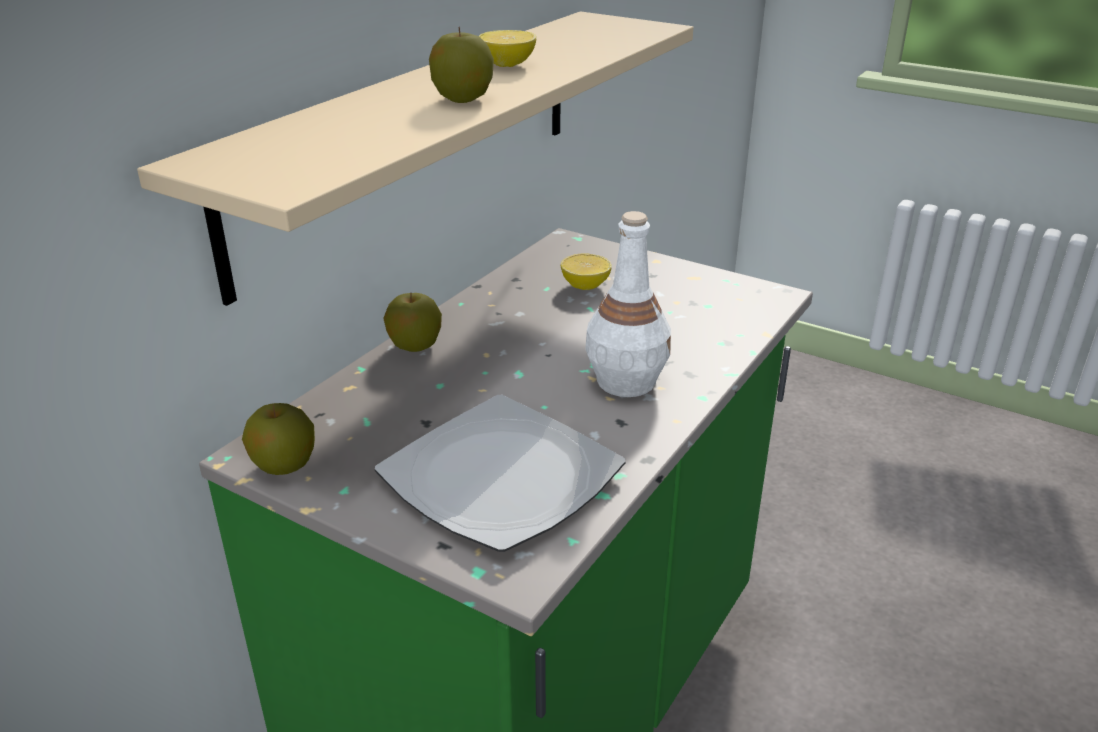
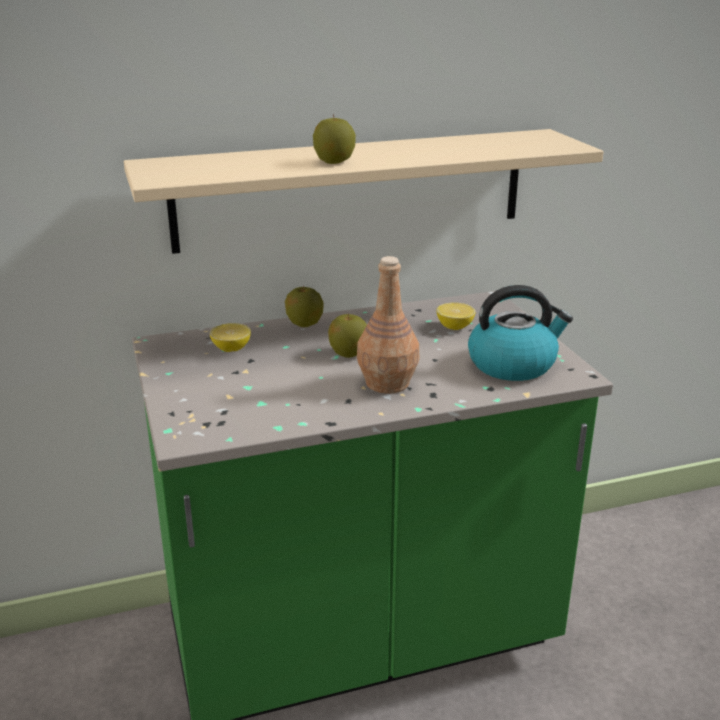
camera: 40 degrees right, 5 degrees down
apple [242,403,315,475] -> apple moved to [328,313,367,358]
plate [375,395,625,552] -> none
lemon [479,30,536,67] -> lemon moved to [210,323,251,352]
white bottle [585,211,671,397] -> brown bottle [357,256,419,394]
none -> kettle [468,285,573,381]

